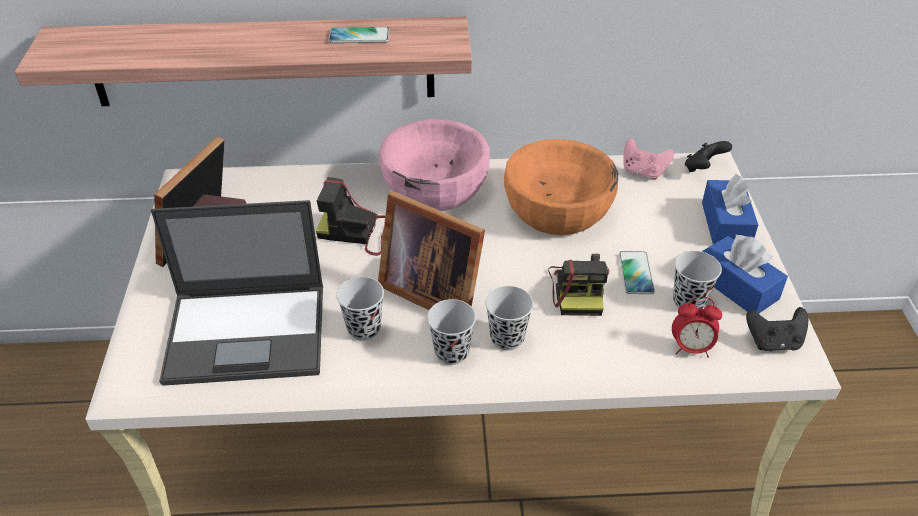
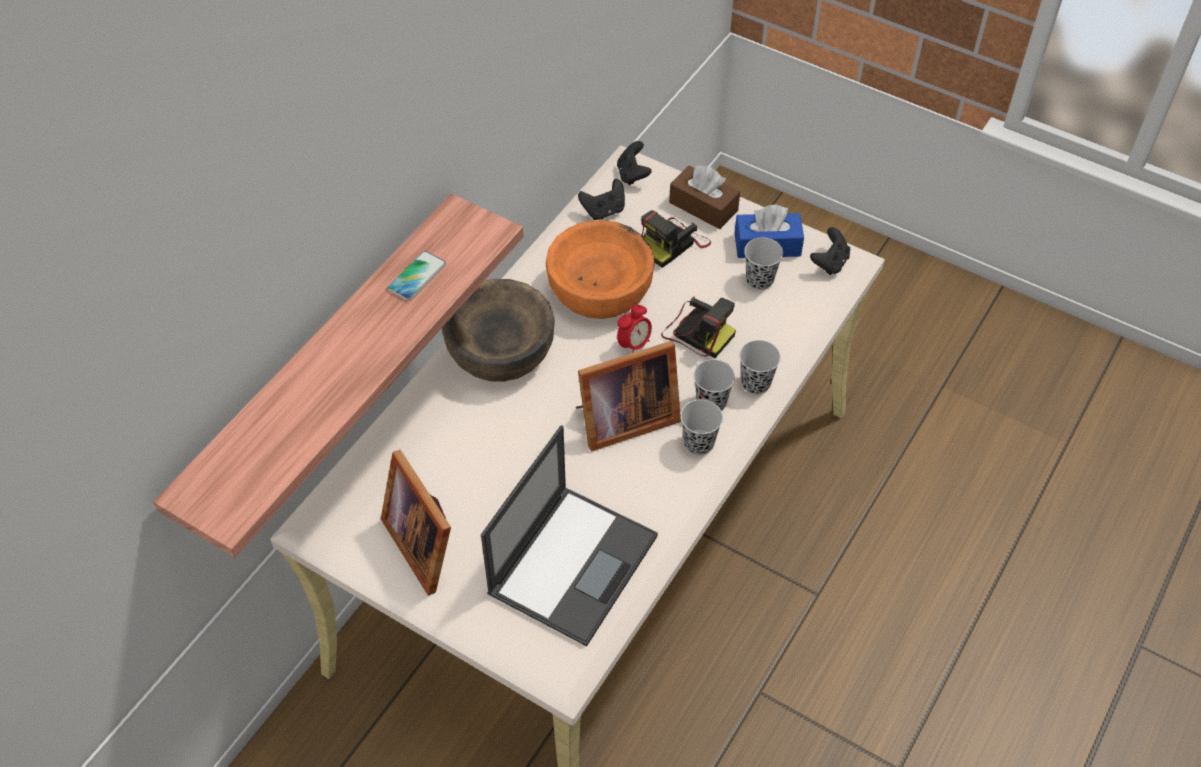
camera: 55 degrees left, 10 degrees up
camera [316,177,385,256] -> camera moved to [641,210,711,268]
black cup [336,277,384,341] -> black cup moved to [740,340,781,394]
pink bowl [379,119,490,211] -> brown bowl [442,279,555,382]
phone [619,251,655,294] -> none
pink game controller [623,138,674,180] -> black game controller [578,179,625,220]
alarm clock [672,297,722,358] -> alarm clock moved to [617,303,652,353]
blue tissue box [702,174,758,244] -> brown tissue box [669,165,740,229]

